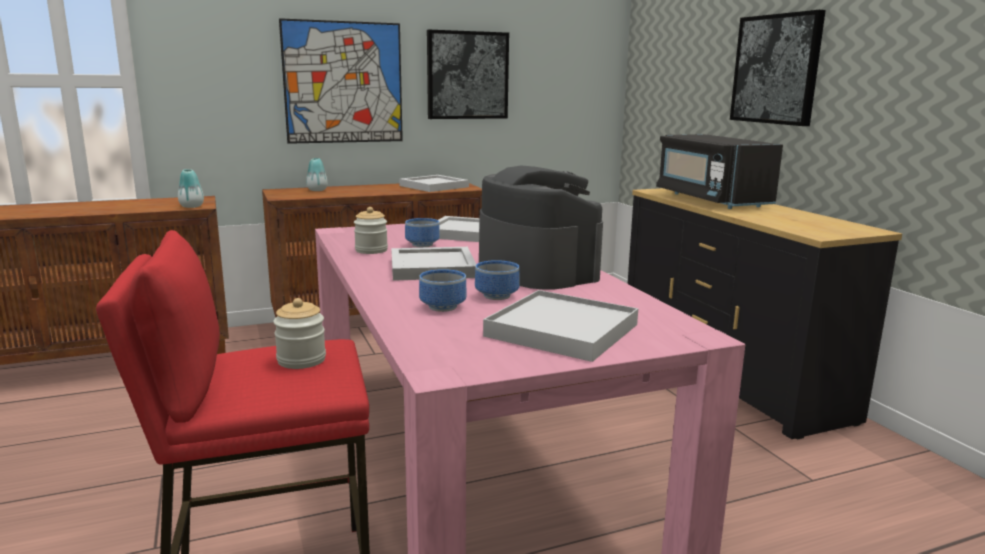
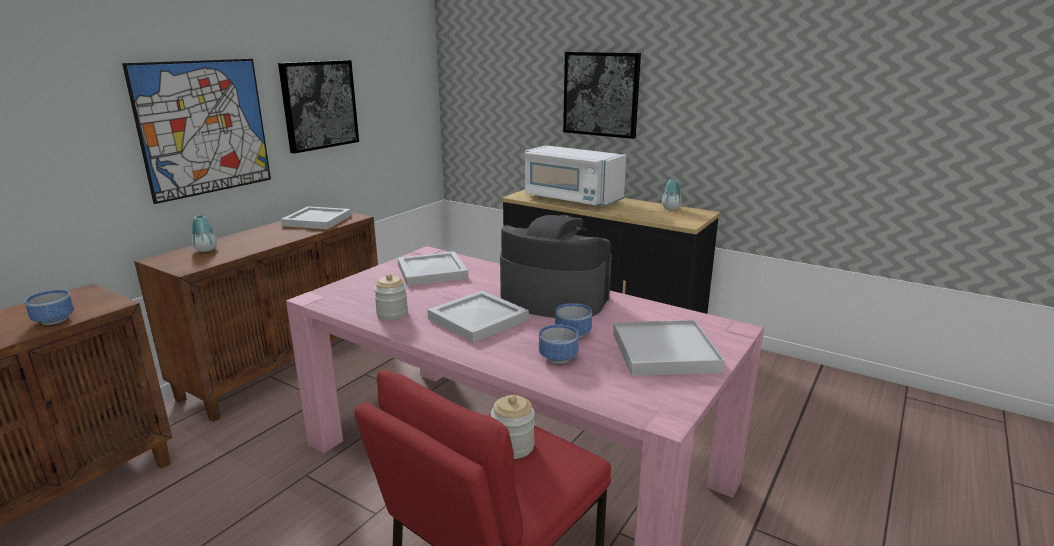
camera: 35 degrees left, 5 degrees up
vase [178,169,204,208] -> vase moved to [662,179,682,210]
bowl [405,218,440,247] -> bowl moved to [25,290,74,325]
black microwave [656,134,783,209] -> white microwave [525,145,626,208]

